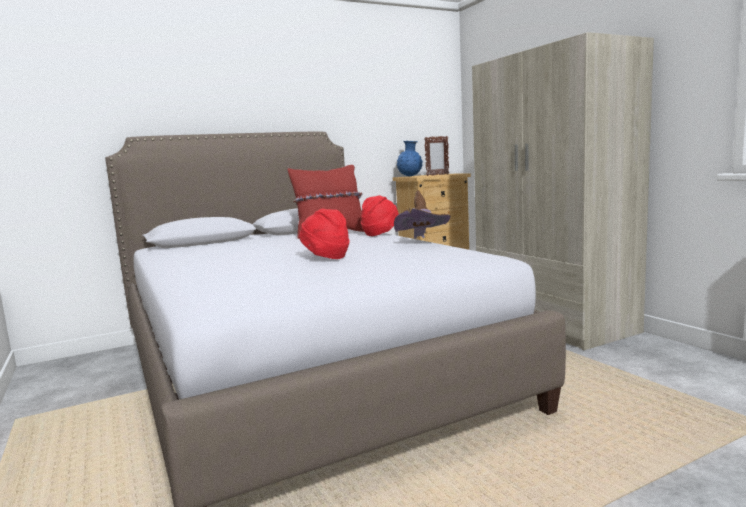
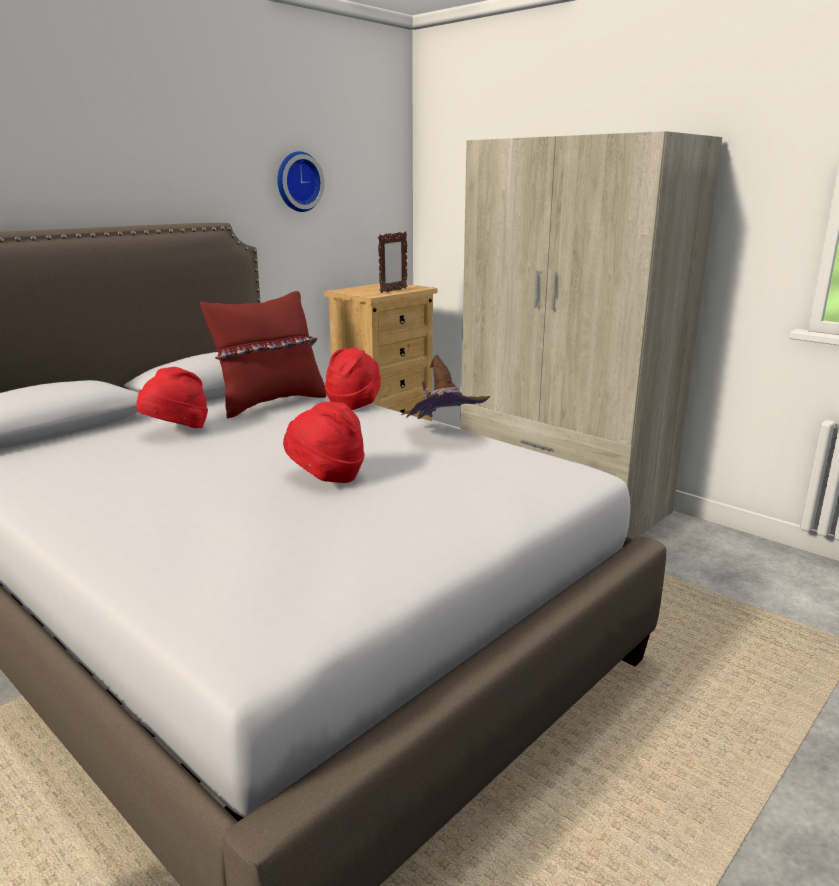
camera: 20 degrees left, 10 degrees up
blue vase [397,141,423,176] -> none
none -> red hat [136,367,208,428]
none -> wall clock [277,151,325,212]

